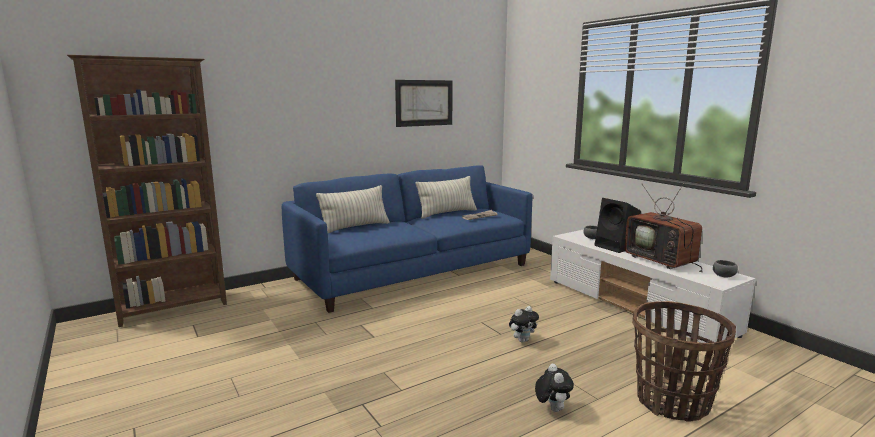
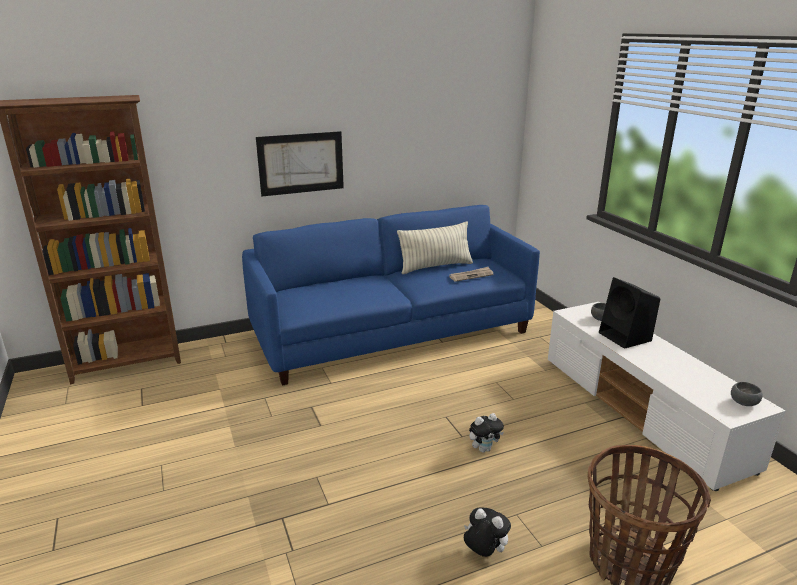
camera: 10 degrees right, 10 degrees up
pillow [316,185,390,233] -> none
picture [395,80,453,127] -> picture moved to [256,131,344,196]
plush toy [535,363,574,412] -> plush toy turned 60 degrees counterclockwise [464,508,511,557]
television [624,183,703,272] -> none

